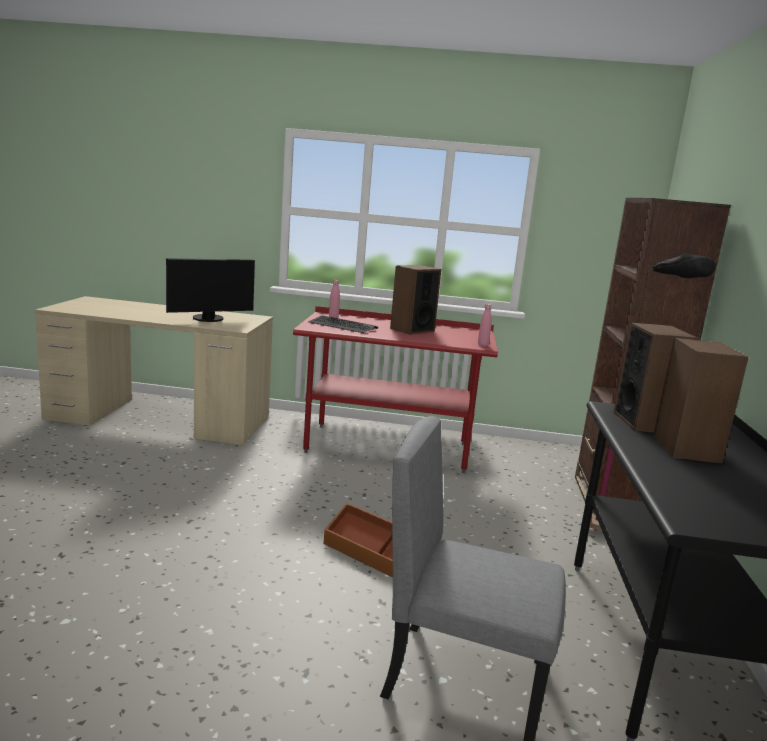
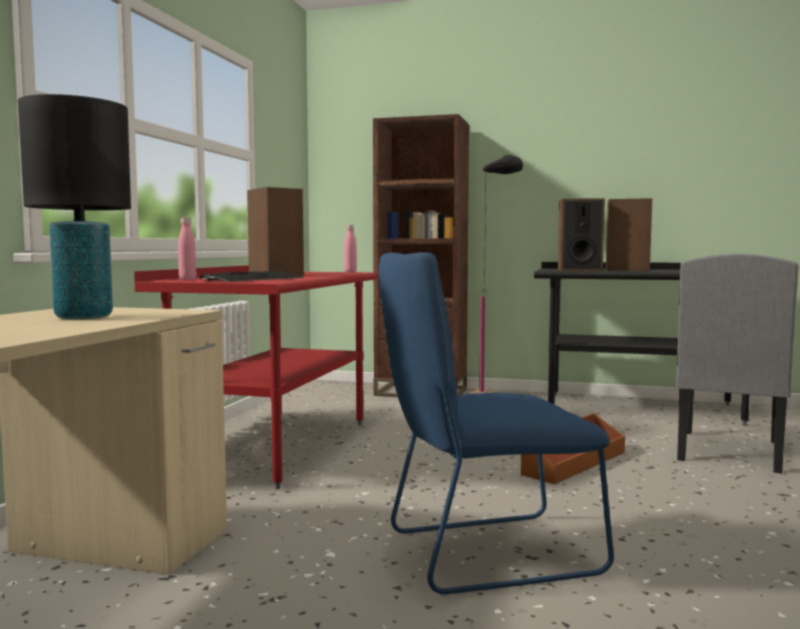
camera: 80 degrees left, 10 degrees down
monitor [166,258,255,322] -> black table lamp [18,94,131,319]
none -> blue chair [379,252,614,594]

